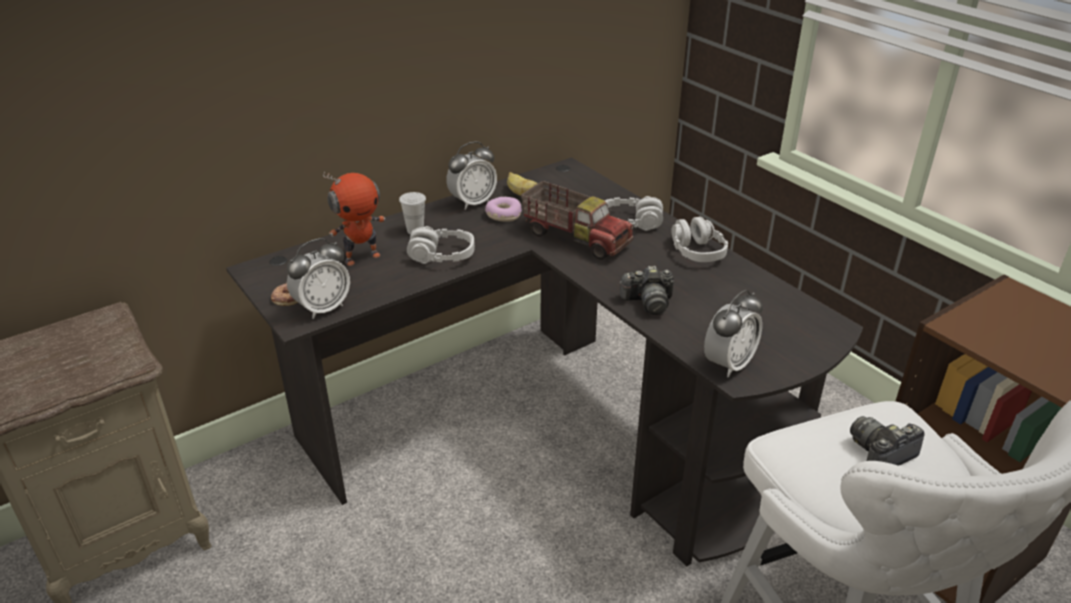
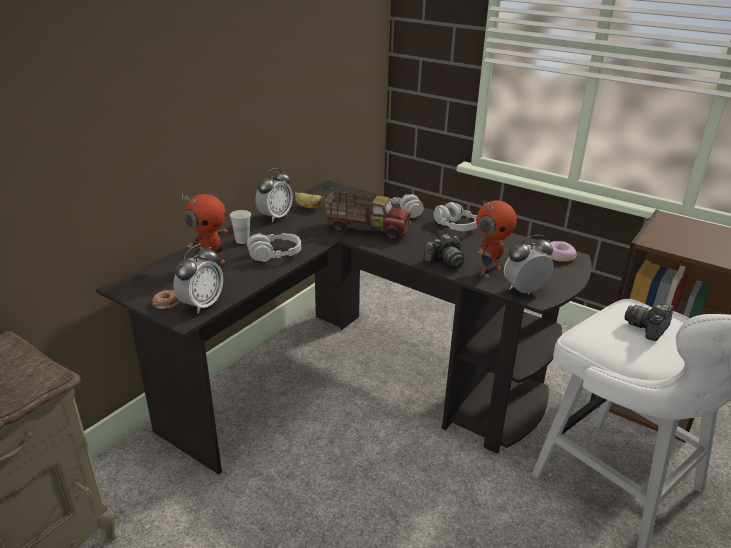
camera: 20 degrees left, 5 degrees down
donut [485,197,522,222] -> donut moved to [545,241,576,262]
alarm clock [704,290,763,378] -> alarm clock turned 135 degrees counterclockwise [504,235,554,294]
none -> toy robot [476,201,517,278]

